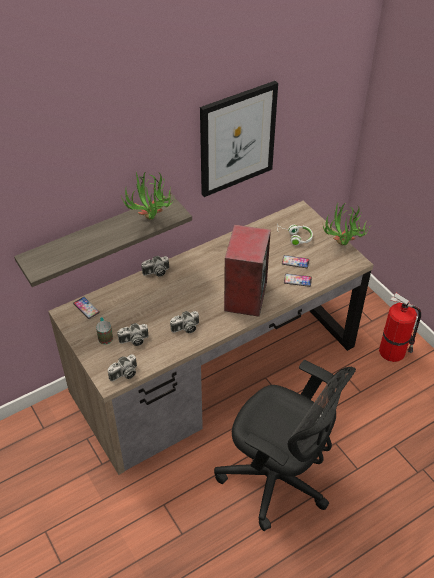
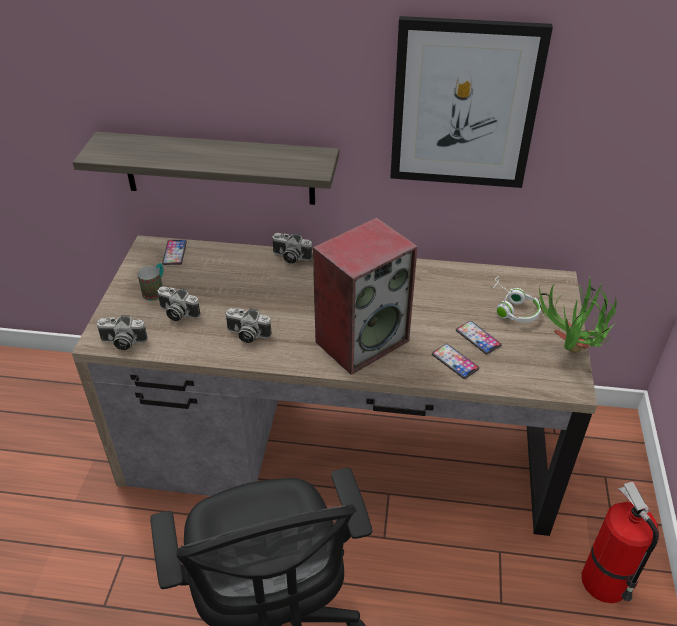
camera: 40 degrees right, 5 degrees down
potted plant [121,172,175,220] -> none

